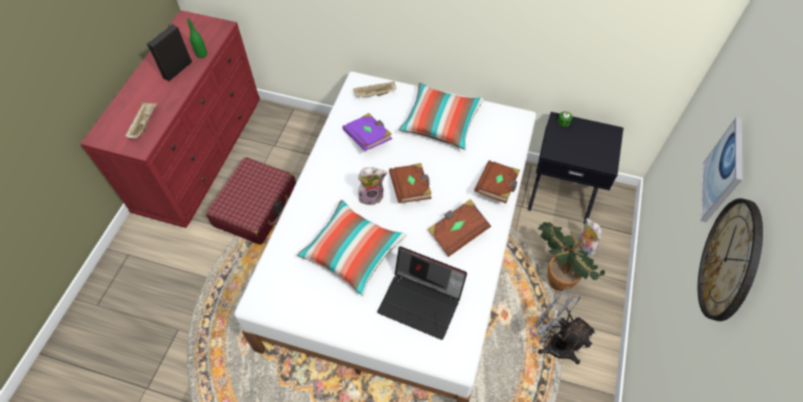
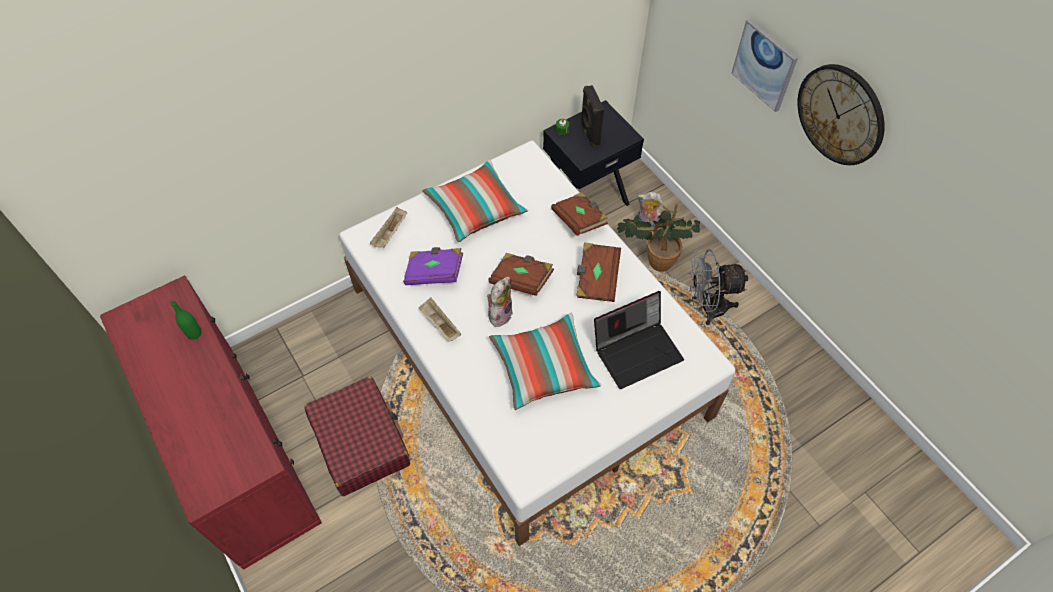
camera: 50 degrees left, 0 degrees up
beige tray [125,103,157,139] -> beige tray moved to [419,298,461,342]
black speaker [147,24,192,81] -> black speaker moved to [581,85,604,147]

